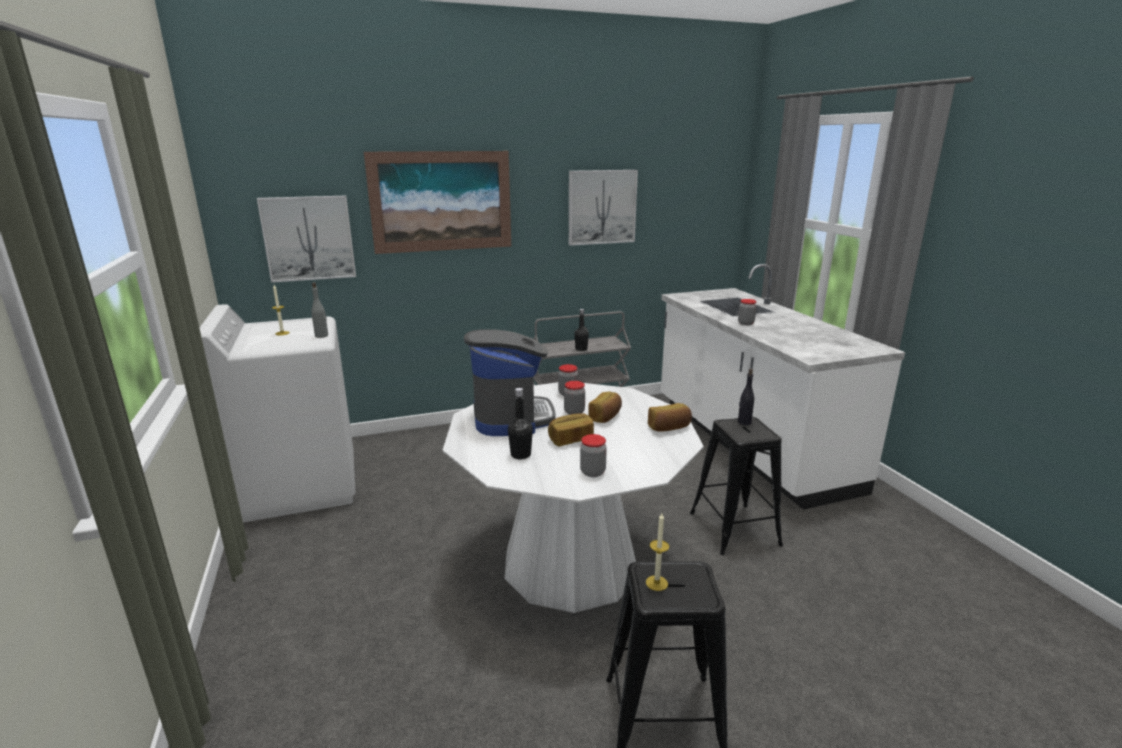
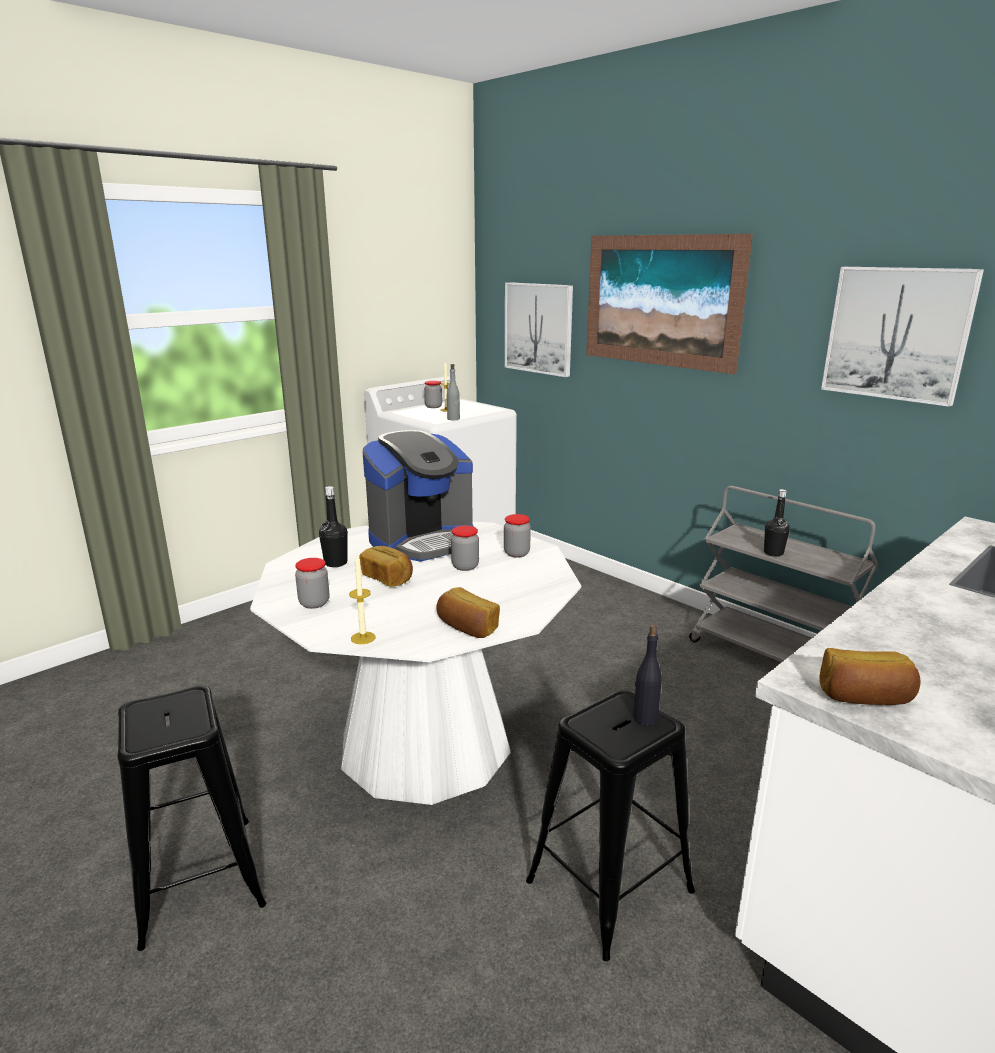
camera: 65 degrees right, 0 degrees up
bread [588,392,622,423] -> bread moved to [819,648,920,705]
candle [646,513,669,591] -> candle moved to [349,555,375,644]
jar [738,299,757,325] -> jar moved to [424,381,442,408]

